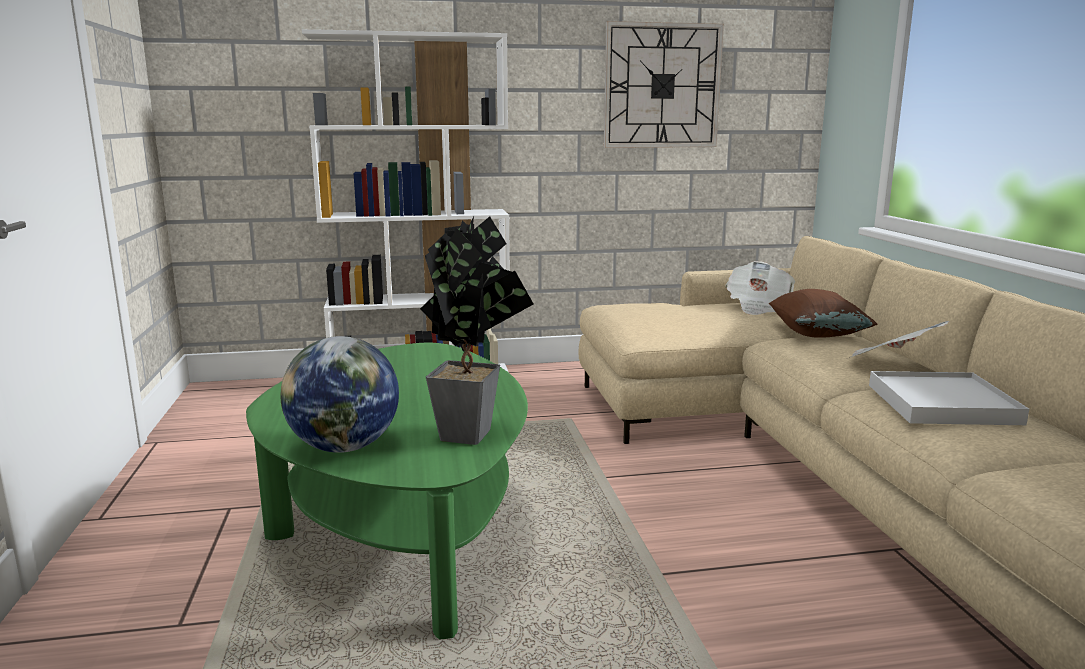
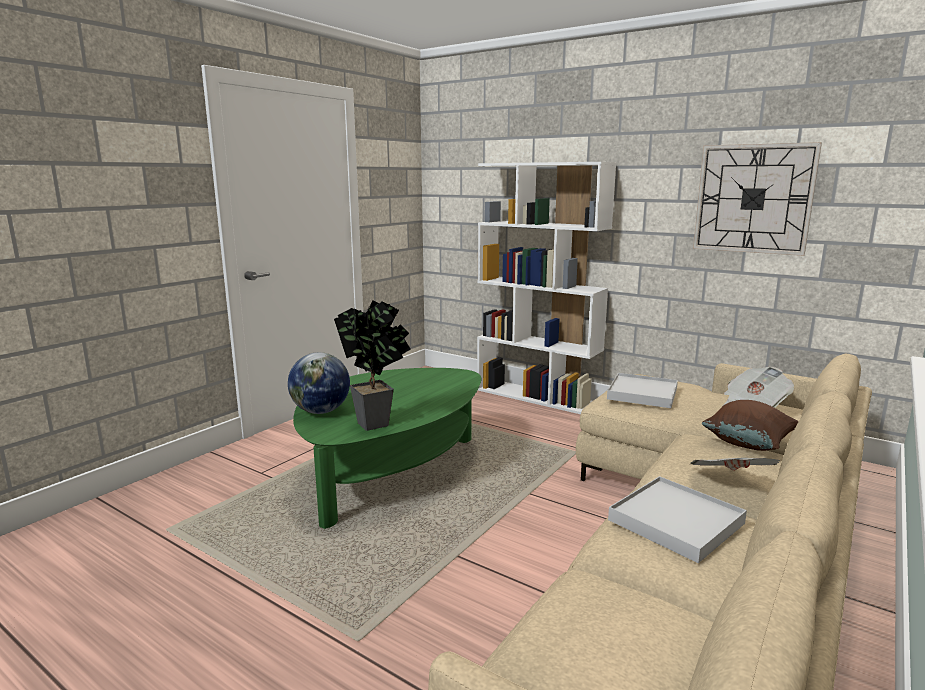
camera: 45 degrees right, 0 degrees up
none -> white tray [607,373,678,408]

